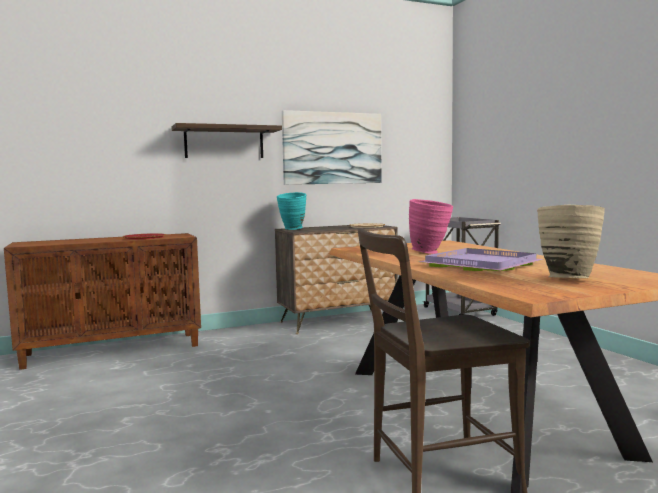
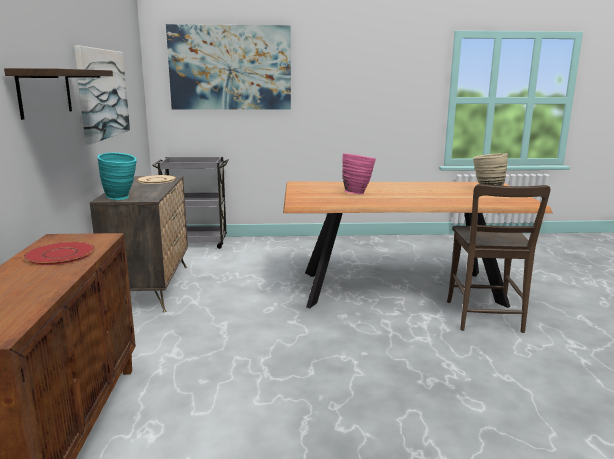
camera: 70 degrees left, 10 degrees up
purple tray [419,248,544,271] -> none
none -> picture [166,24,291,110]

